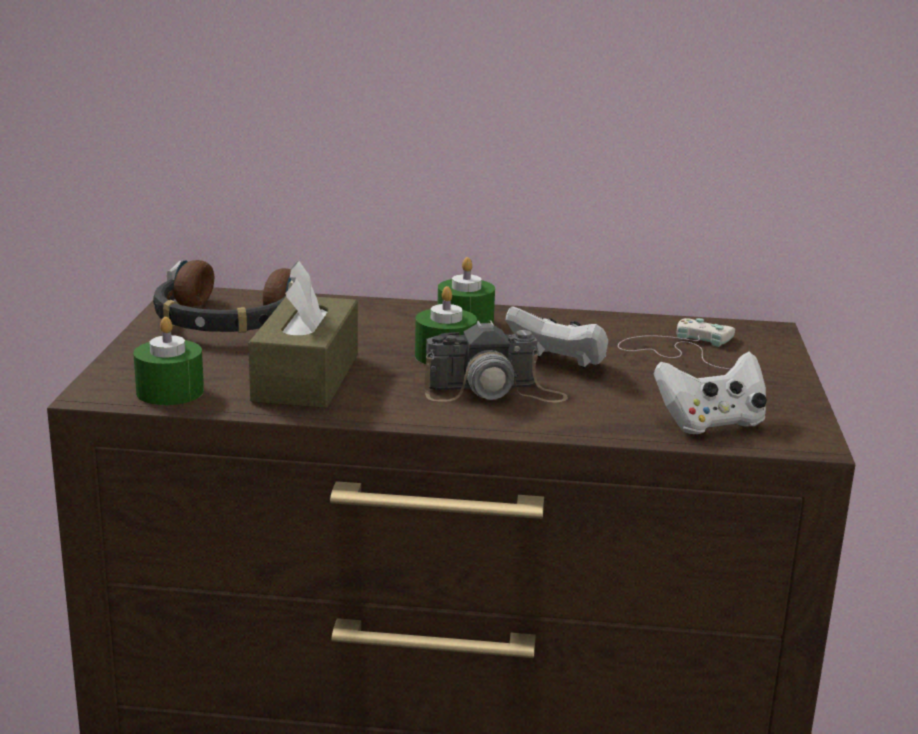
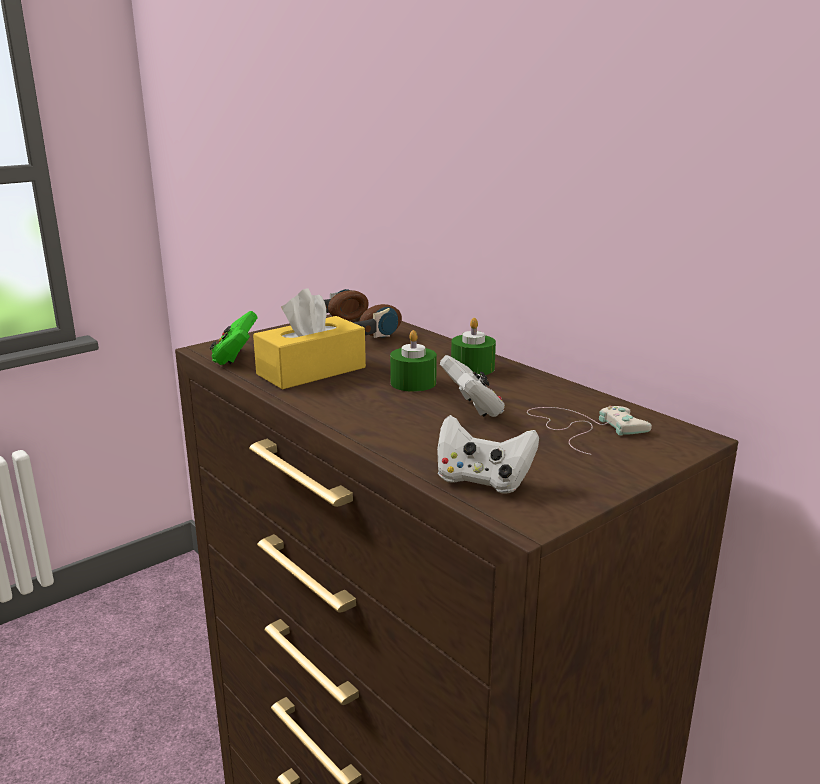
camera: 45 degrees right, 0 degrees up
green candle [133,317,204,405] -> green game controller [210,311,257,365]
brown tissue box [248,260,358,408] -> yellow tissue box [253,288,366,389]
camera [424,320,568,403] -> none

